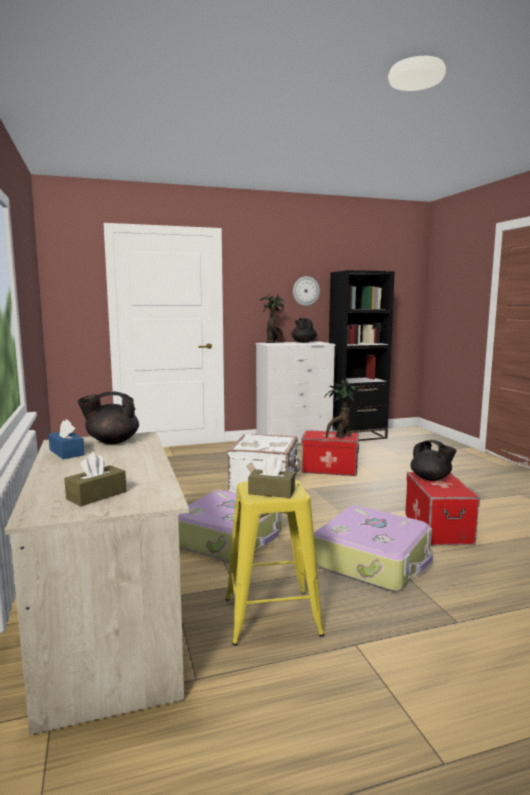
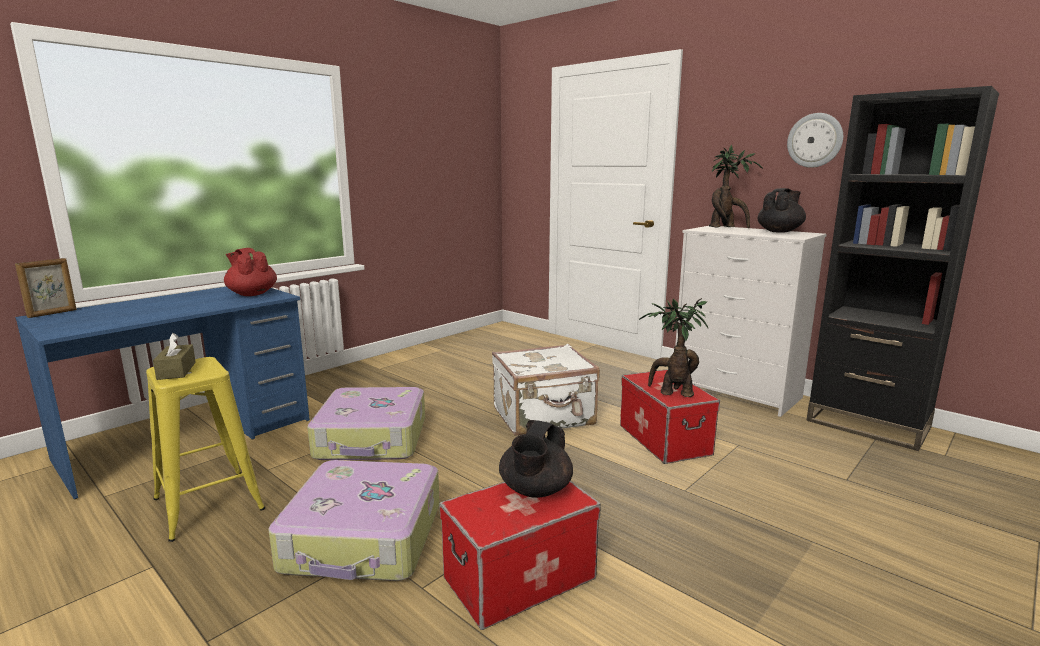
camera: 60 degrees right, 5 degrees up
beige desk [5,432,189,735] -> blue desk [15,287,310,499]
blue tissue box [48,419,84,459] -> none
brown tissue box [64,452,126,506] -> none
black teapot [78,392,139,444] -> red teapot [224,248,277,296]
none -> picture frame [15,258,77,318]

